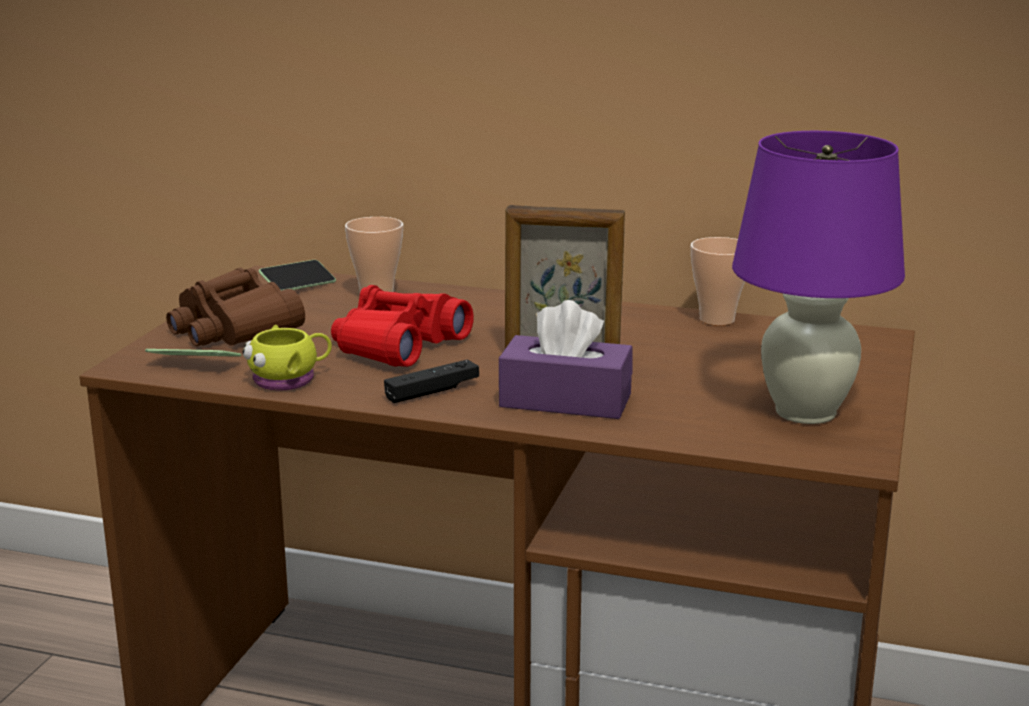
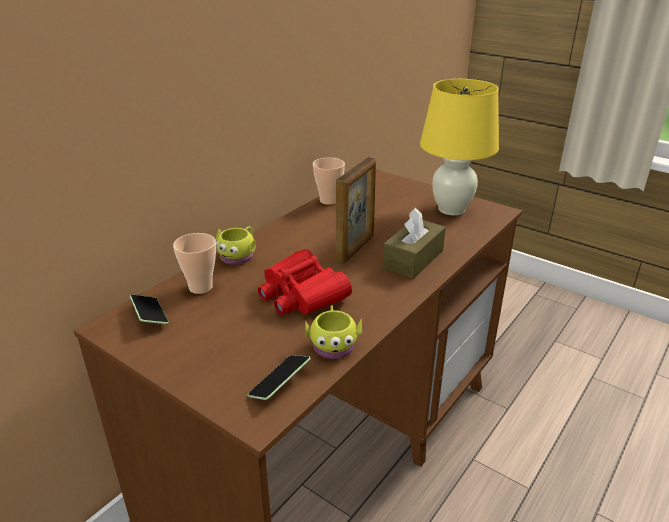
camera: 70 degrees left, 10 degrees up
brown binoculars [166,268,305,346] -> none
black game controller [384,359,479,403] -> none
purple tissue box [499,300,633,419] -> brown tissue box [383,208,446,279]
purple table lamp [732,131,905,424] -> yellow table lamp [420,79,499,215]
none -> yellow mug [216,227,256,265]

